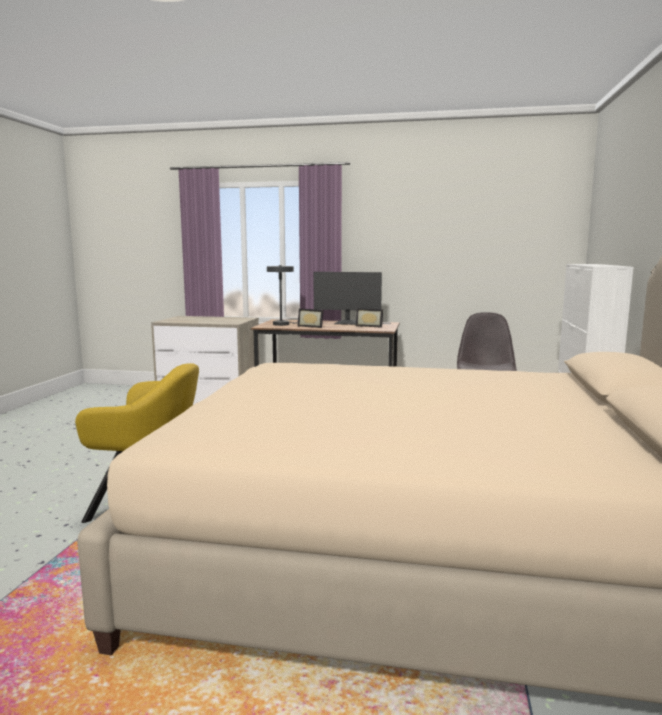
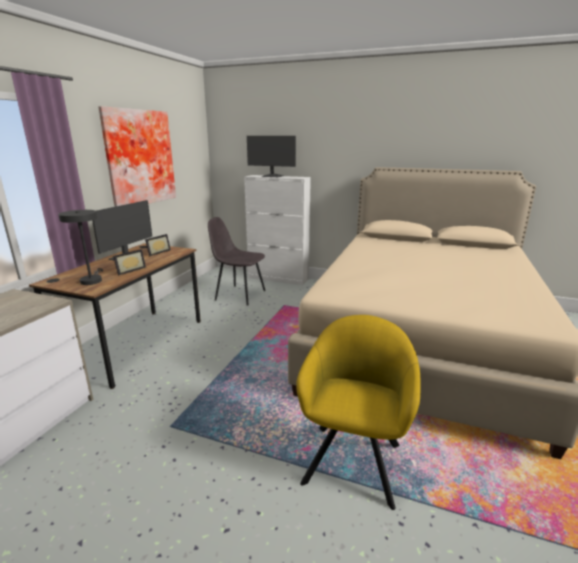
camera: 80 degrees left, 10 degrees up
none -> picture [98,106,176,207]
none -> monitor [247,136,296,177]

